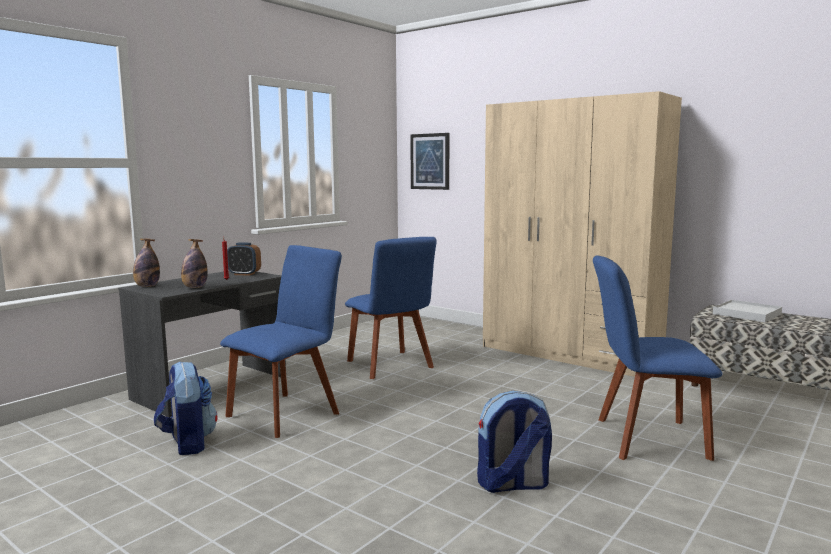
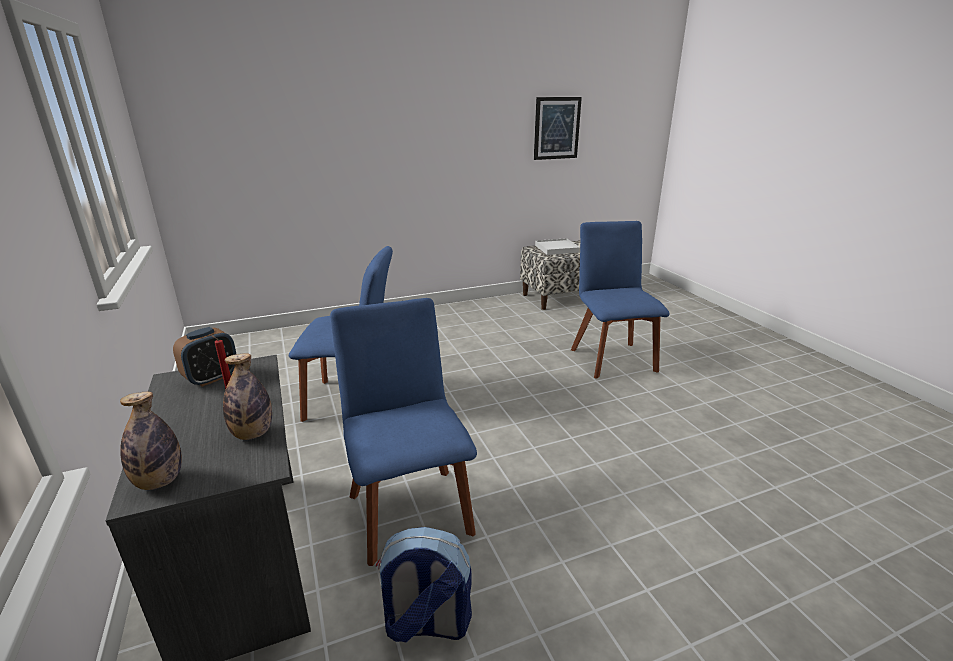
camera: 60 degrees left, 15 degrees up
picture [410,133,449,190] -> picture moved to [534,97,582,160]
backpack [477,391,552,493] -> none
beige wardrobe [483,91,682,377] -> none
blue chair [593,255,723,461] -> blue chair turned 135 degrees clockwise [571,221,670,379]

